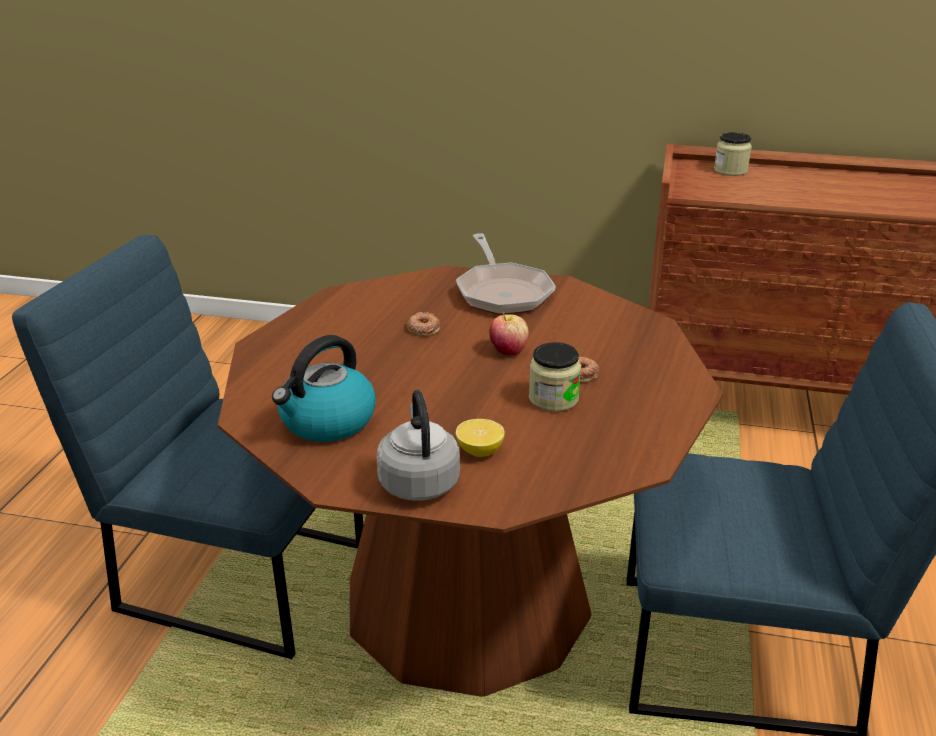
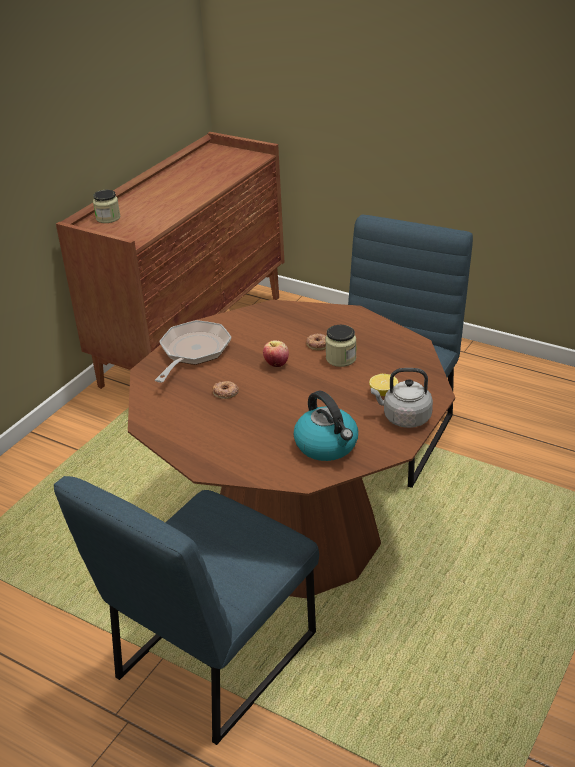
camera: 70 degrees left, 5 degrees up
frying pan [456,233,556,315] -> frying pan turned 75 degrees counterclockwise [155,320,231,382]

